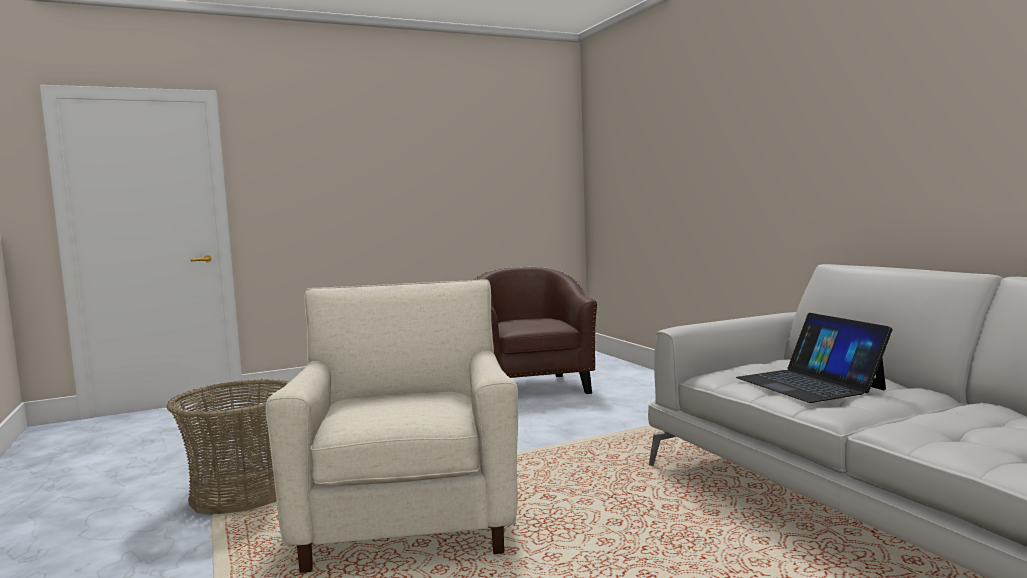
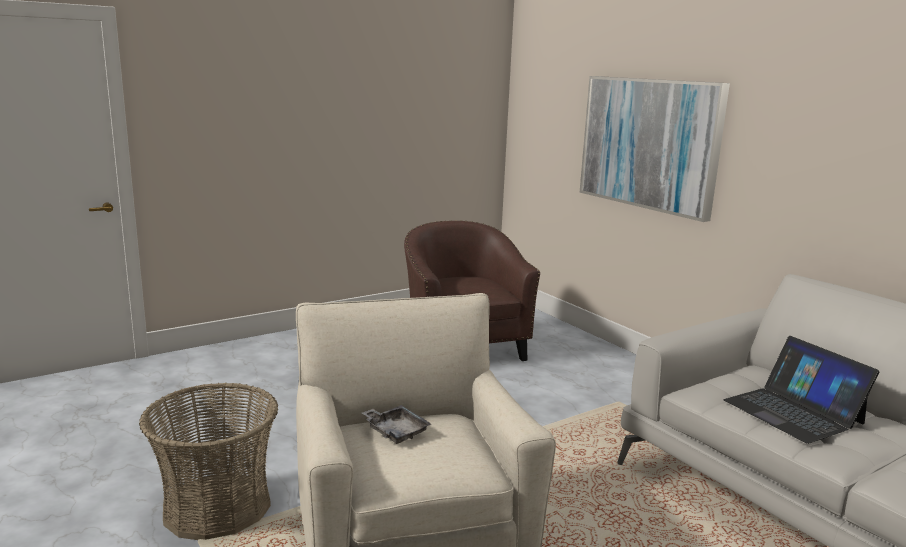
camera: 10 degrees left, 10 degrees up
none -> grey tray [362,405,431,444]
none -> picture [580,76,730,222]

